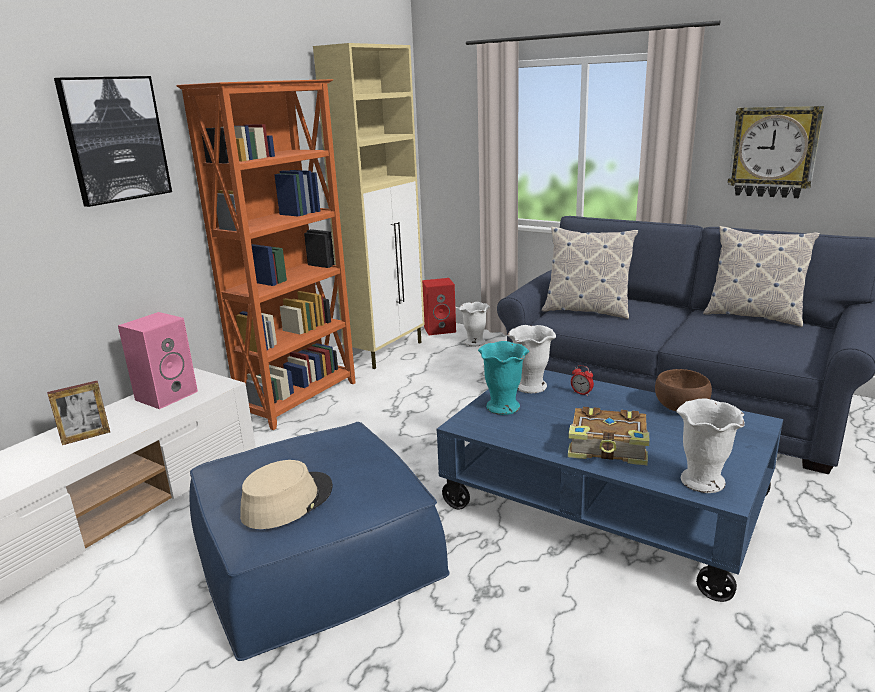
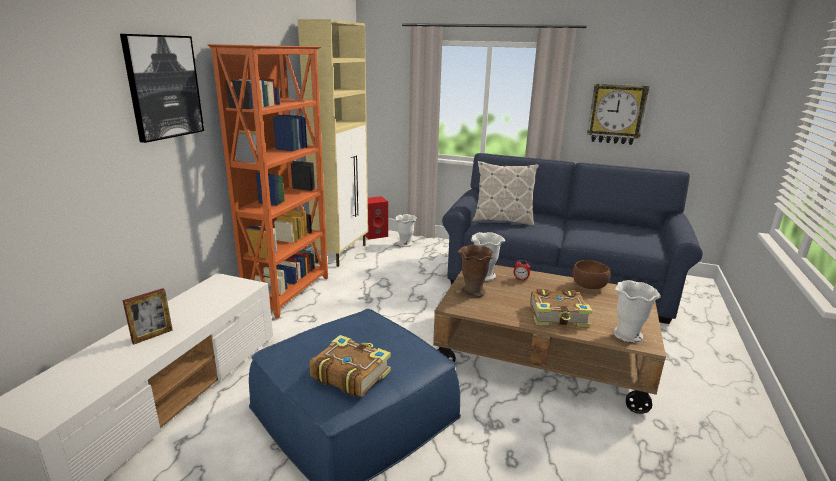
camera: 15 degrees left, 0 degrees up
pink speaker [118,312,198,409] -> none
beige hat [240,460,333,529] -> book [310,335,391,397]
blue coffee table [437,370,783,602] -> brown coffee table [433,265,666,414]
turquoise vase [478,341,529,415] -> brown vase [458,245,494,298]
pillow [703,226,820,327] -> none

